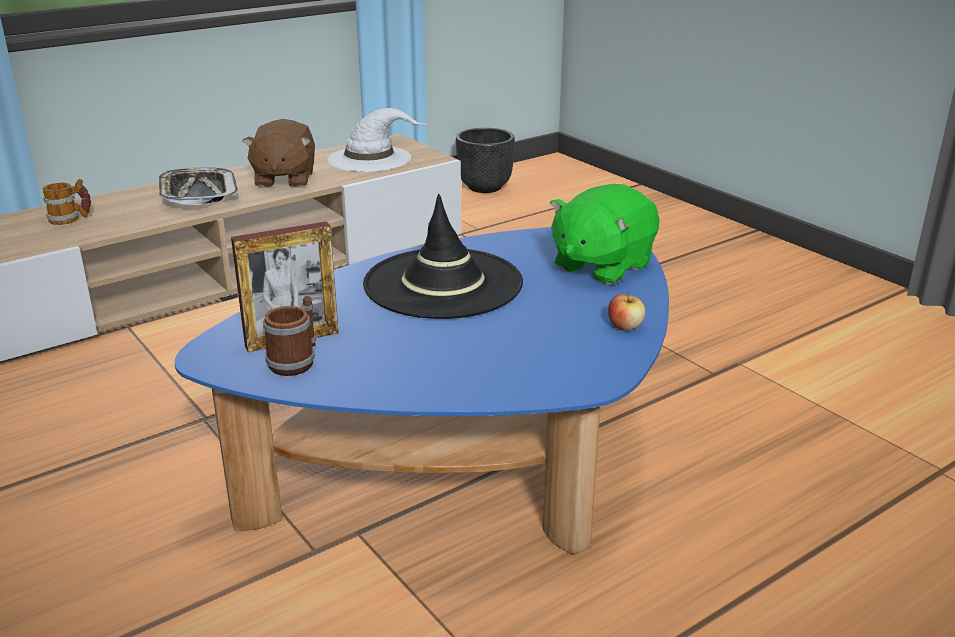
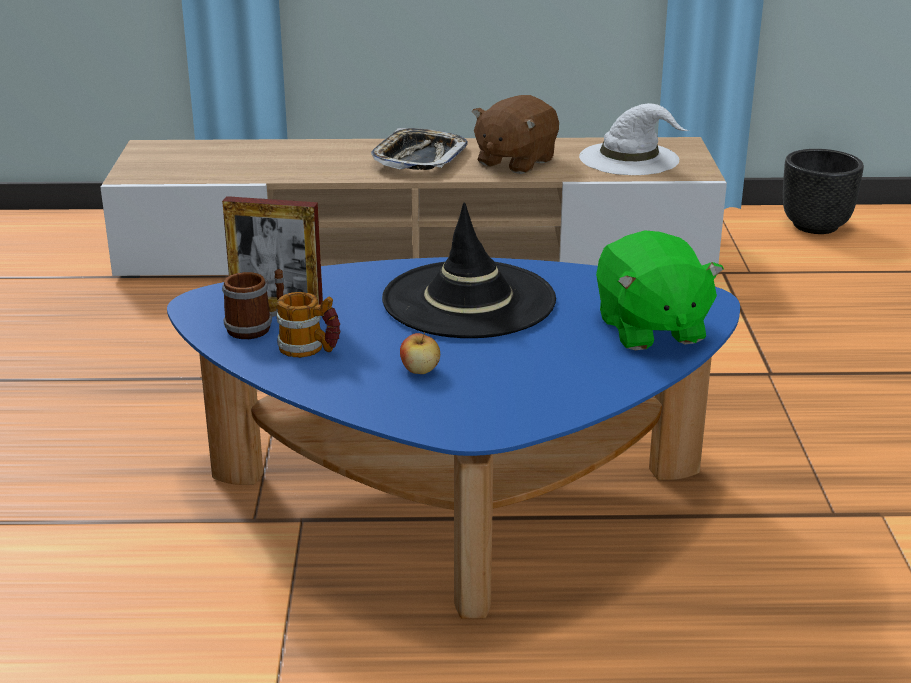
camera: 35 degrees right, 0 degrees up
mug [43,179,91,225] -> mug moved to [277,292,340,358]
green plush toy [550,184,659,285] -> green plush toy turned 90 degrees counterclockwise [596,230,724,350]
apple [608,291,646,330] -> apple moved to [400,332,440,374]

